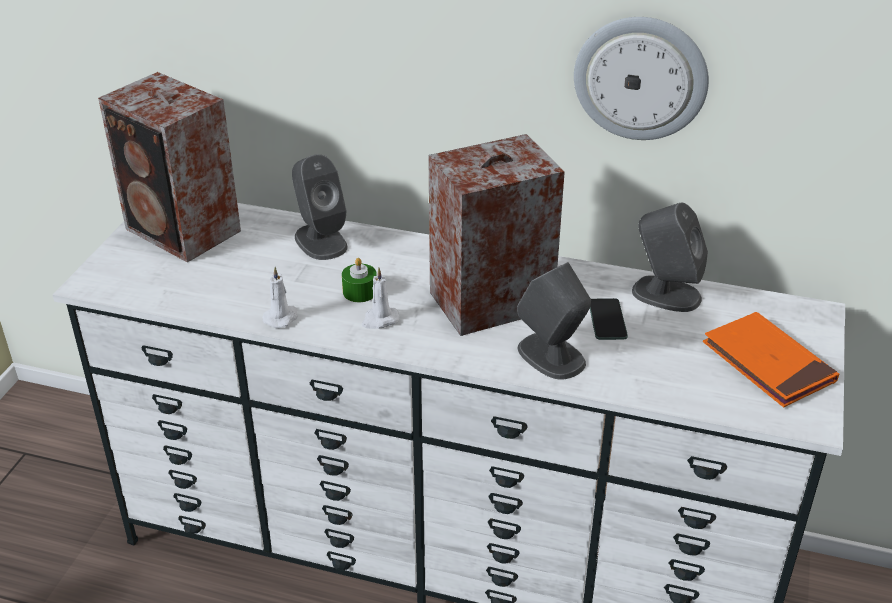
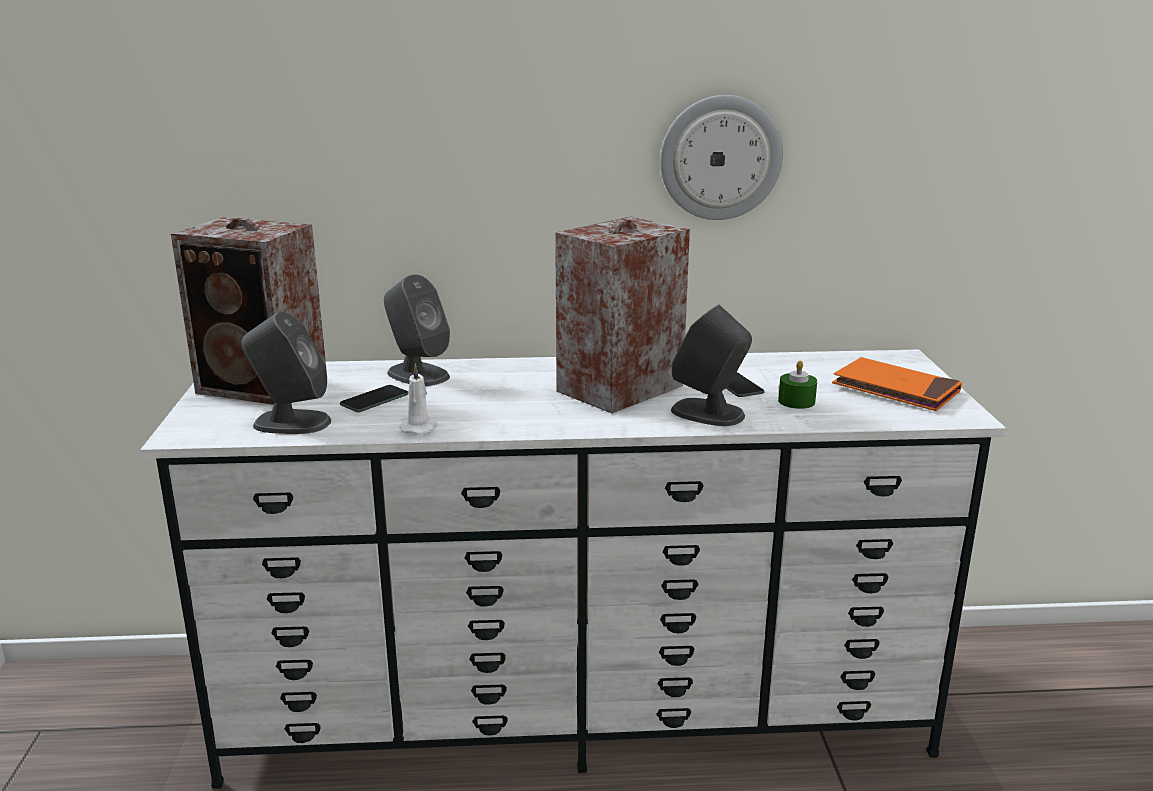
camera: 20 degrees left, 15 degrees down
green candle [342,258,377,302] -> green candle moved to [778,361,817,409]
white candle [362,268,399,329] -> none
grey speaker [632,203,708,312] -> grey speaker moved to [241,311,331,434]
none -> phone [340,385,409,412]

